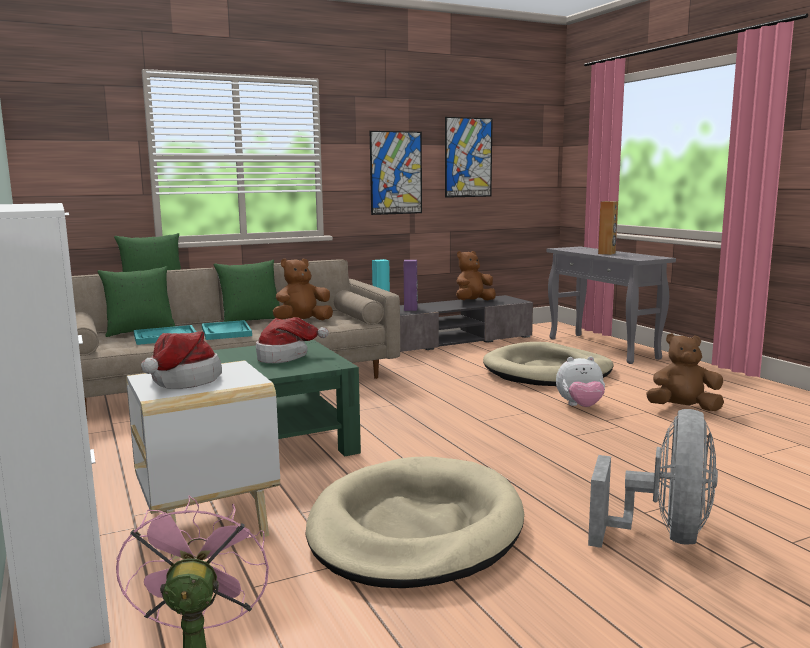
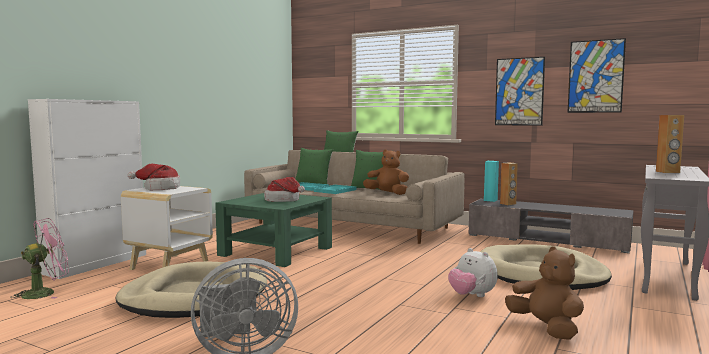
camera: 55 degrees right, 5 degrees down
purple speaker [404,260,418,311] -> brown speaker [500,162,518,205]
brown plush toy [456,251,496,300] -> none

